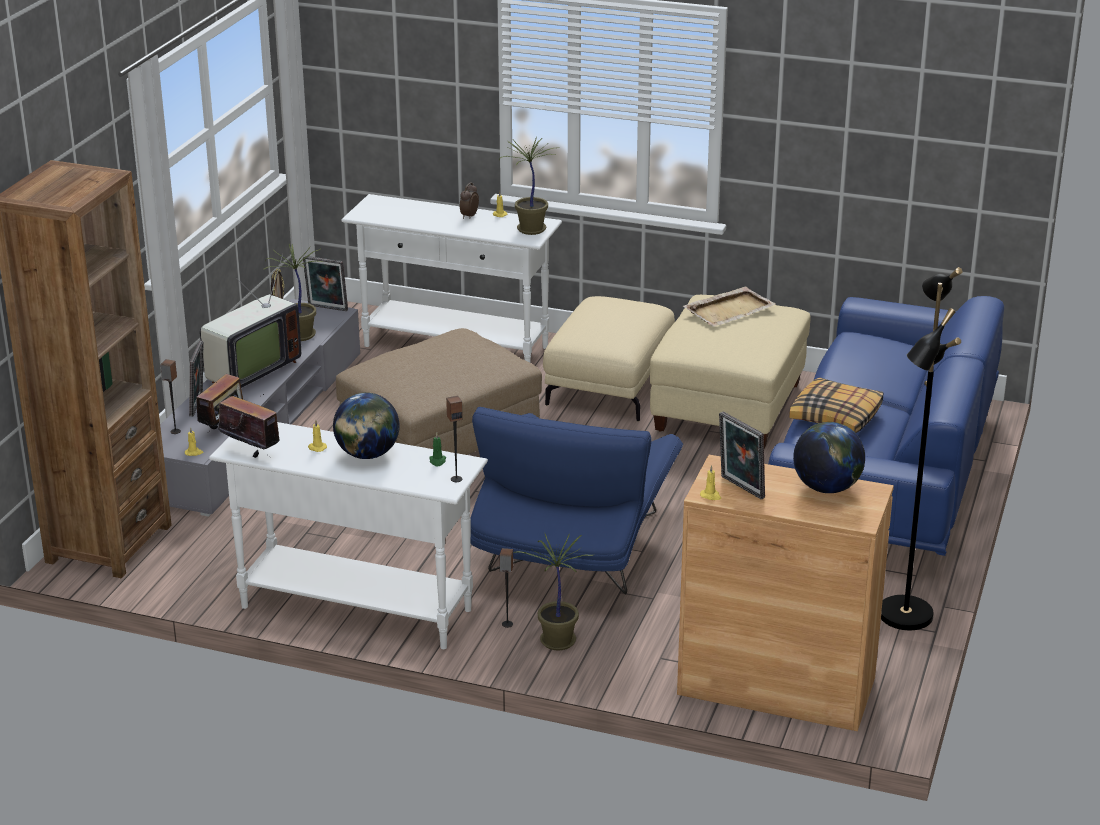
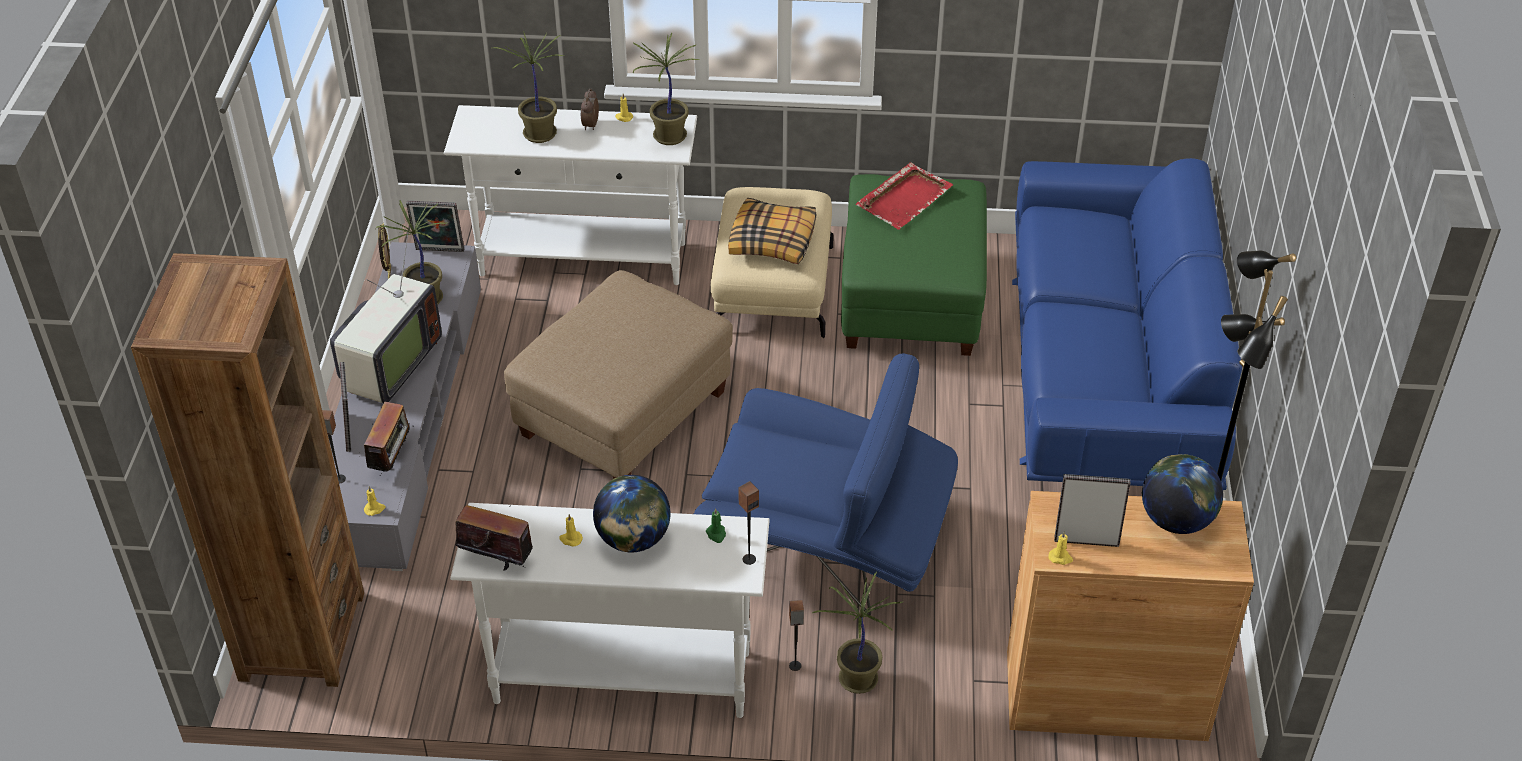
camera: 15 degrees left, 15 degrees up
blue armchair [470,407,683,595] -> blue armchair turned 75 degrees counterclockwise [693,353,958,615]
beige ottoman [650,295,811,448] -> green ottoman [841,174,987,356]
beige tray [683,286,776,327] -> red tray [856,162,953,230]
picture frame [719,411,765,500] -> picture frame turned 150 degrees clockwise [1054,474,1130,547]
pillow [789,377,883,433] -> pillow moved to [728,198,816,264]
none -> potted plant [493,33,564,143]

